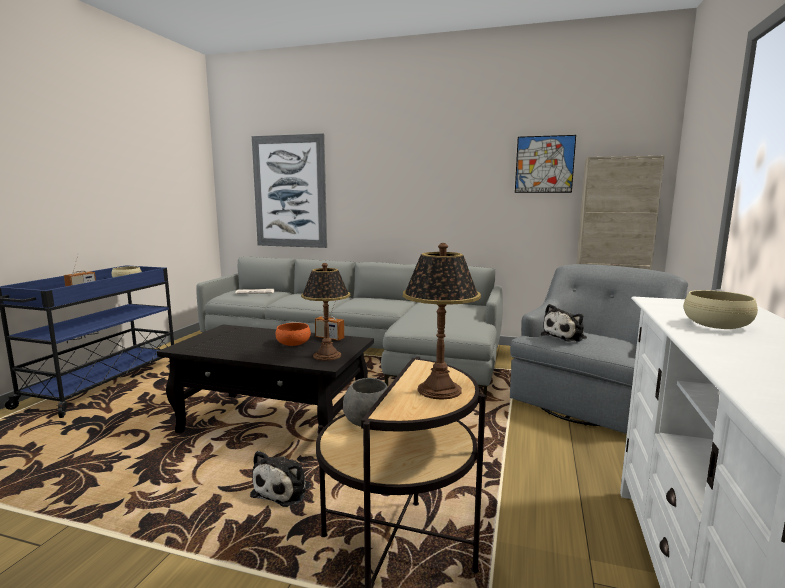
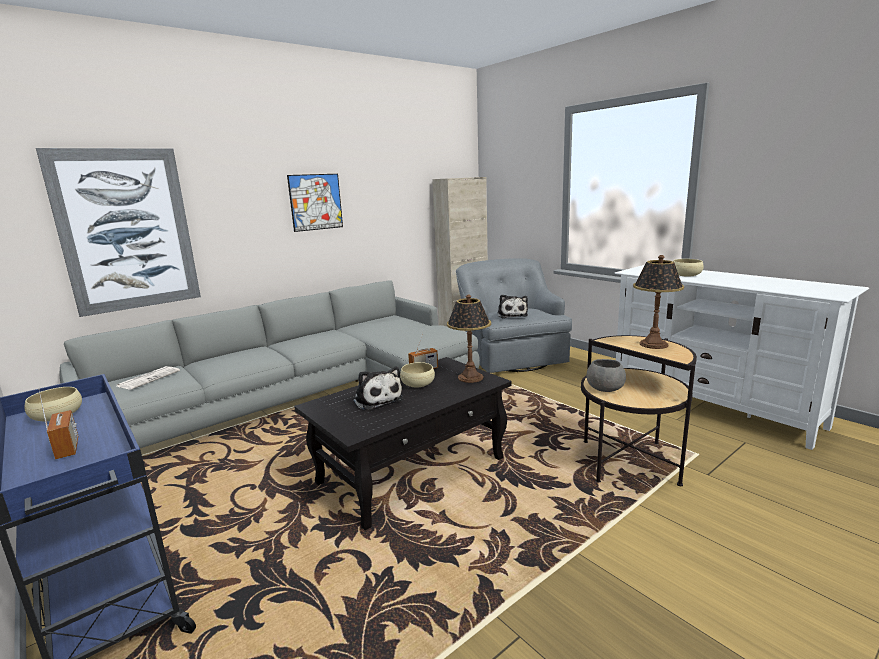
camera: 55 degrees left, 5 degrees up
plush toy [250,451,311,507] -> plush toy moved to [352,366,404,411]
orange bowl [275,323,311,346] -> beige bowl [400,362,435,387]
picture [515,135,576,193] -> picture moved to [287,174,343,232]

